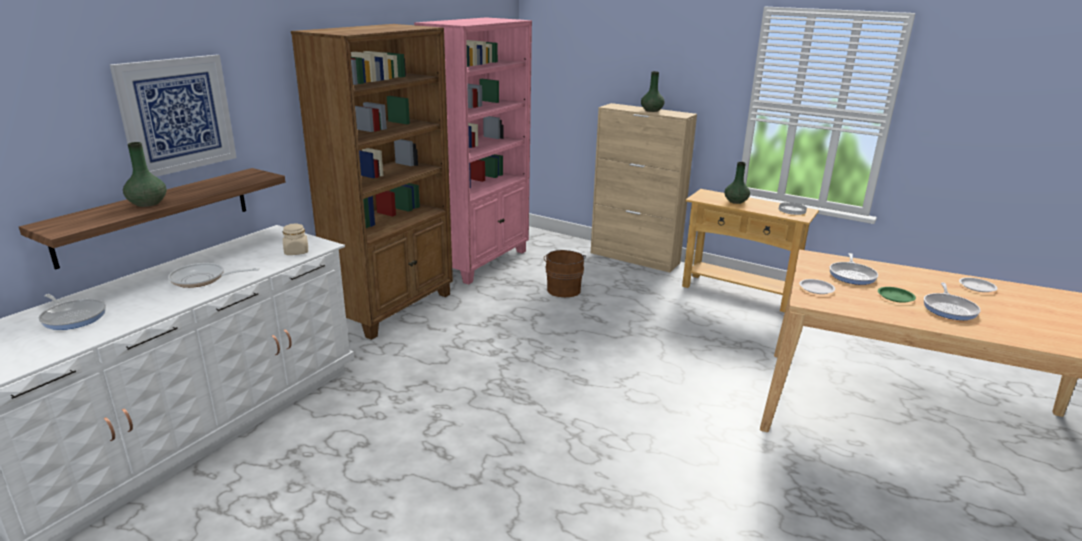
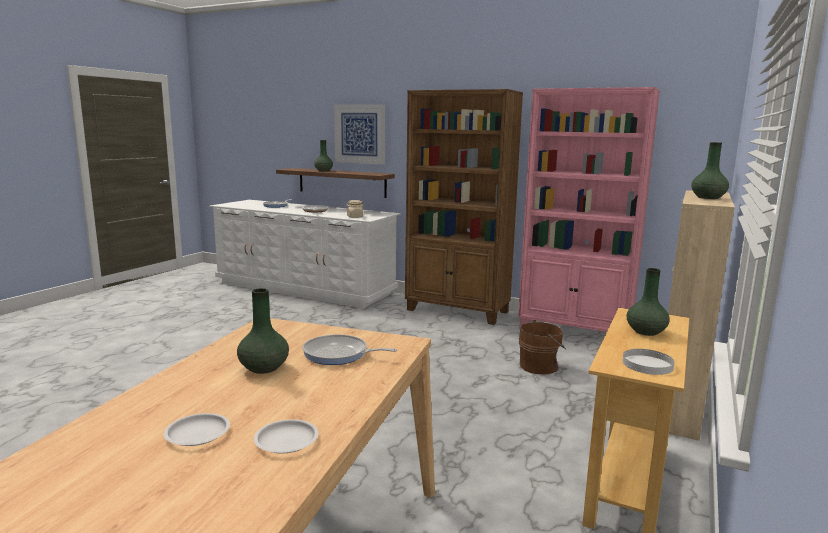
camera: 85 degrees right, 10 degrees down
white plate [799,279,835,294] -> white plate moved to [164,413,230,446]
green plate [878,287,916,303] -> green vase [237,288,289,374]
frying pan [924,283,981,320] -> none

